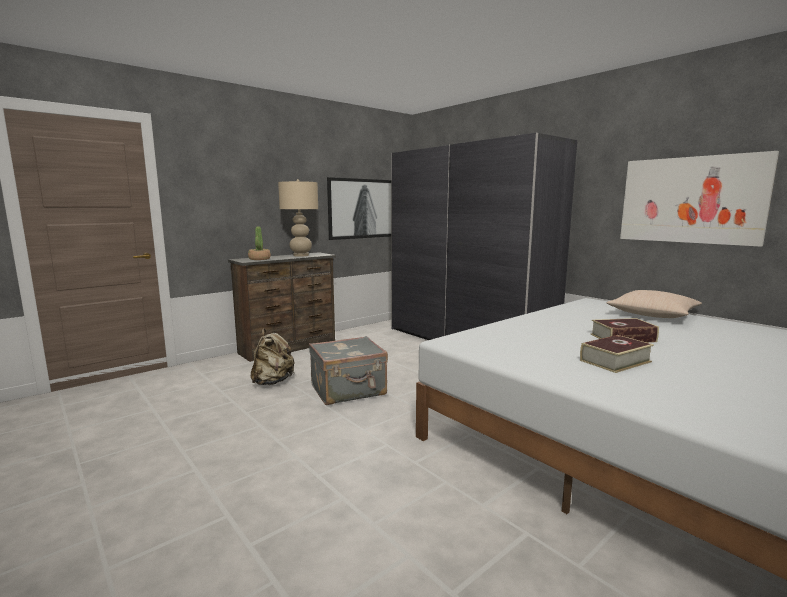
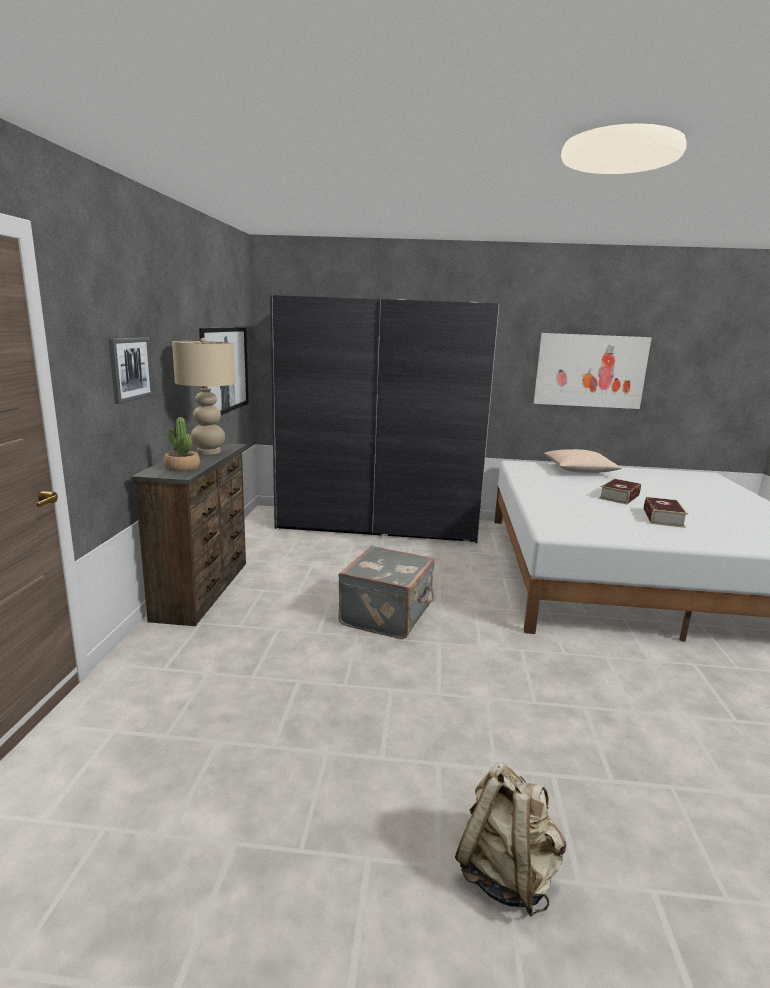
camera: 45 degrees left, 5 degrees up
beige backpack [250,328,295,385] -> beige backpack moved to [455,762,566,917]
none -> picture [109,337,154,404]

